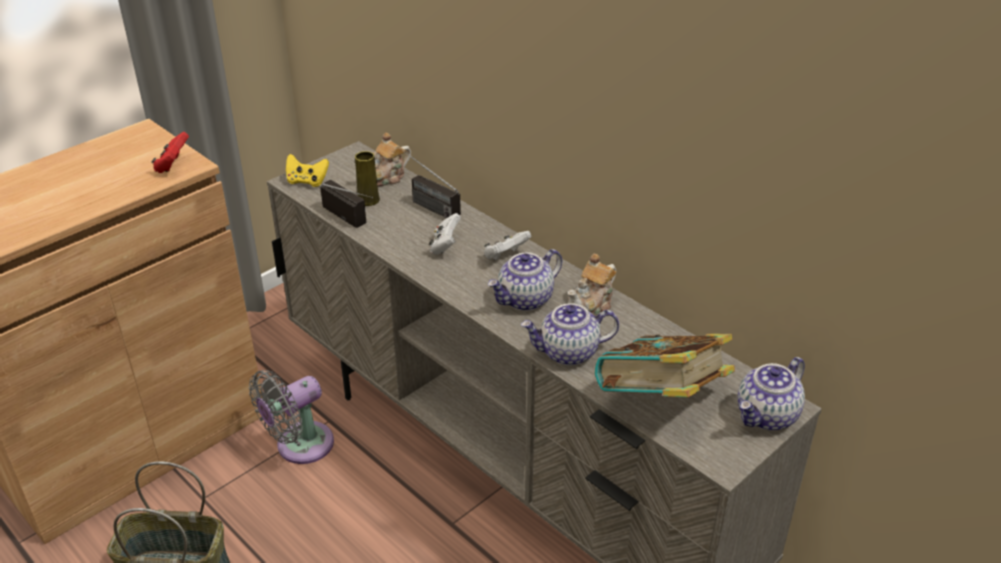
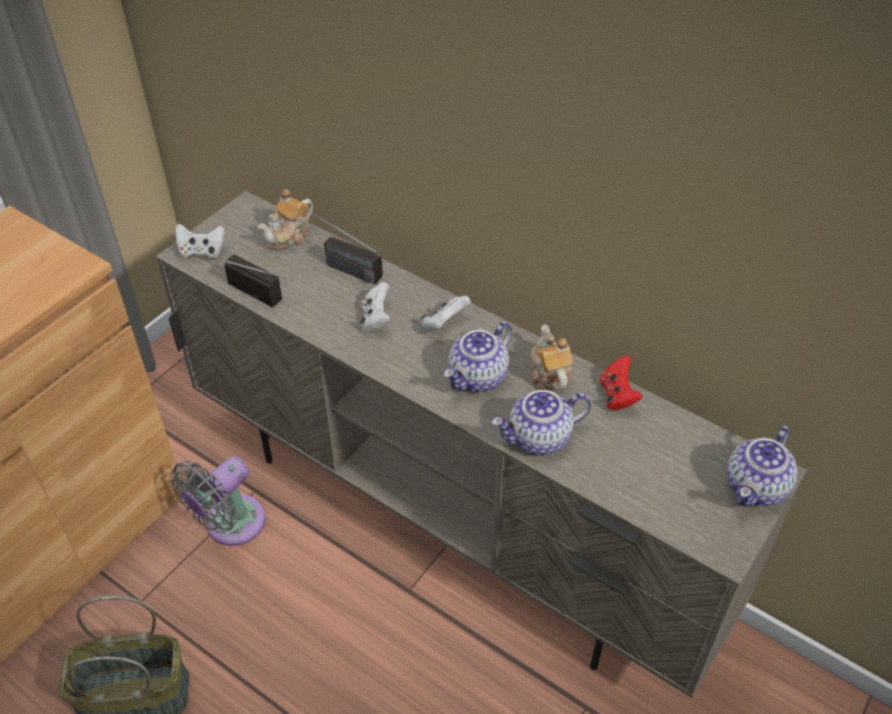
camera: 10 degrees left, 10 degrees up
red game controller [152,132,189,173] -> red game controller moved to [600,356,643,411]
yellow game controller [286,154,329,187] -> white game controller [175,224,225,259]
yellow vase [355,151,380,206] -> none
teapot [567,254,617,316] -> teapot turned 135 degrees clockwise [530,324,573,392]
book [594,334,735,398] -> none

